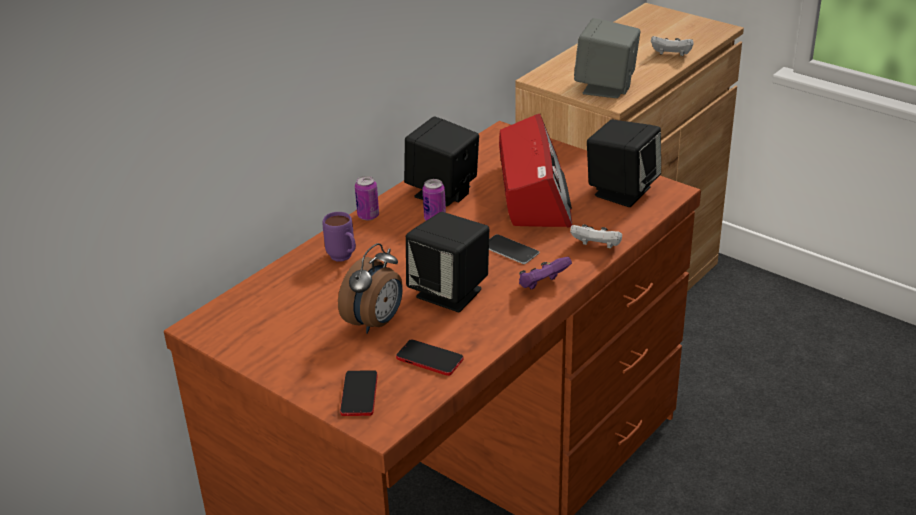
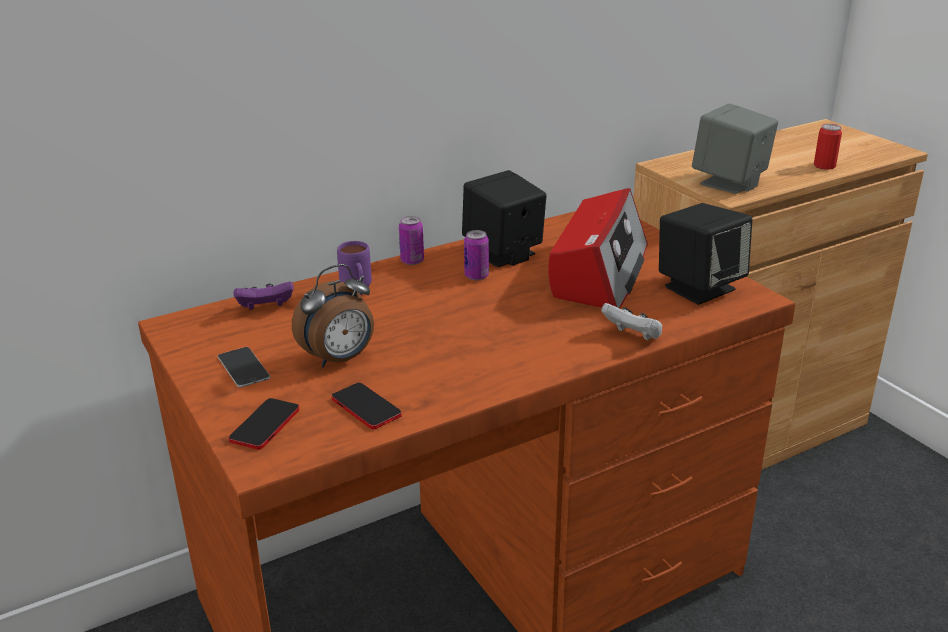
camera: 20 degrees right, 5 degrees down
black speaker [406,212,489,312] -> none
phone [489,234,540,264] -> phone moved to [218,347,270,387]
purple game controller [519,257,572,289] -> purple game controller moved to [233,281,294,310]
white game controller [651,36,694,56] -> can [814,124,842,170]

